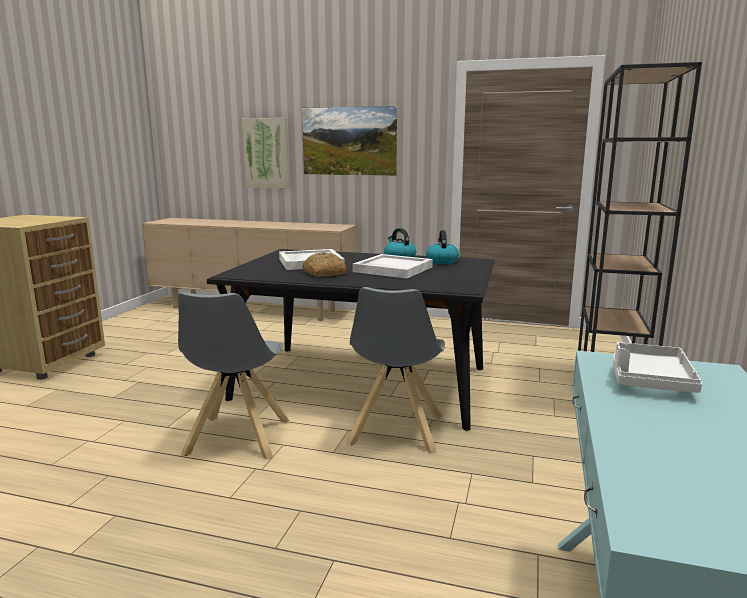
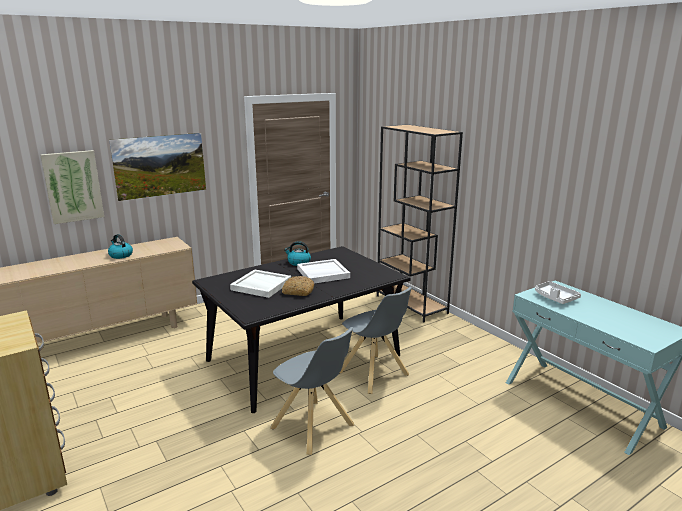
camera: 50 degrees left, 5 degrees up
kettle [426,230,459,264] -> kettle moved to [108,234,133,259]

